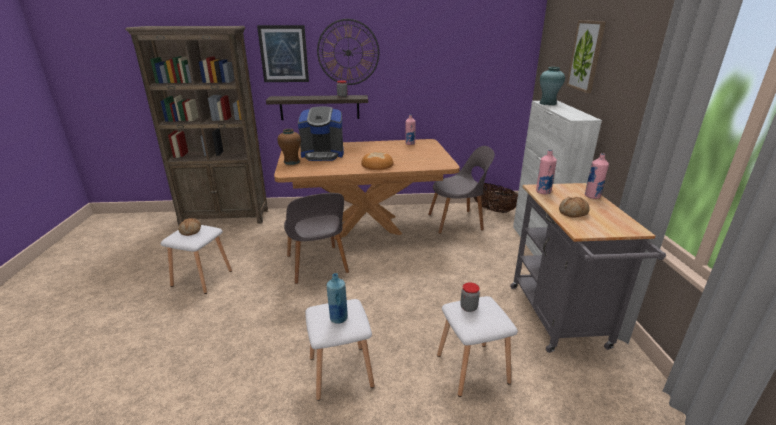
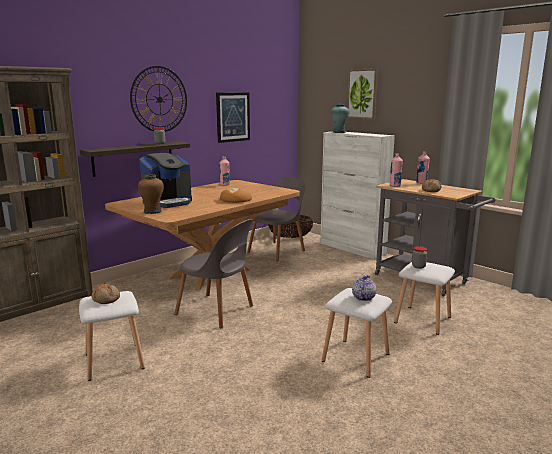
camera: 40 degrees left, 10 degrees down
picture [257,25,309,82] -> picture moved to [216,92,250,143]
blue bottle [327,273,348,324] -> teapot [352,275,376,301]

